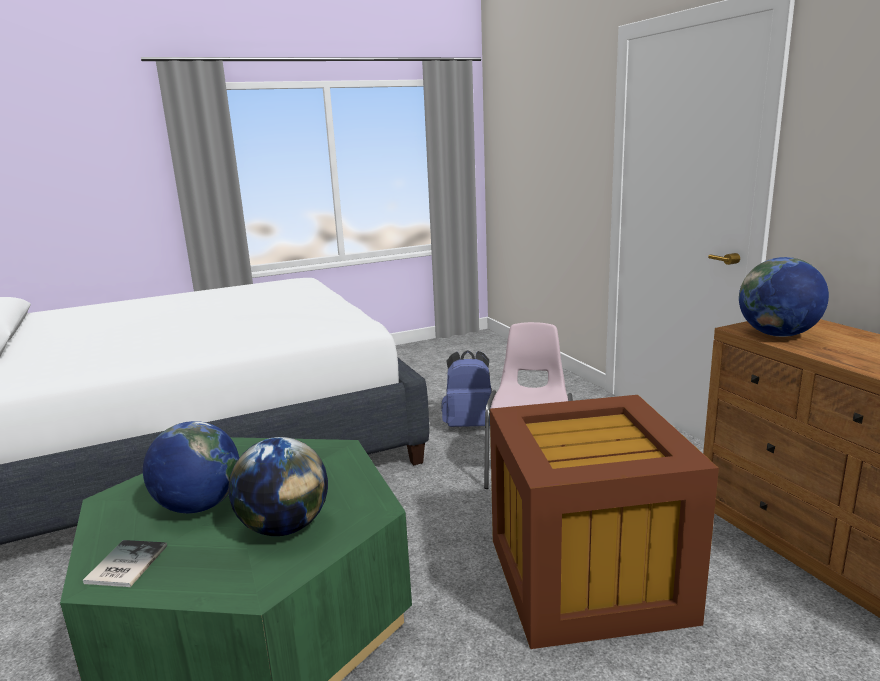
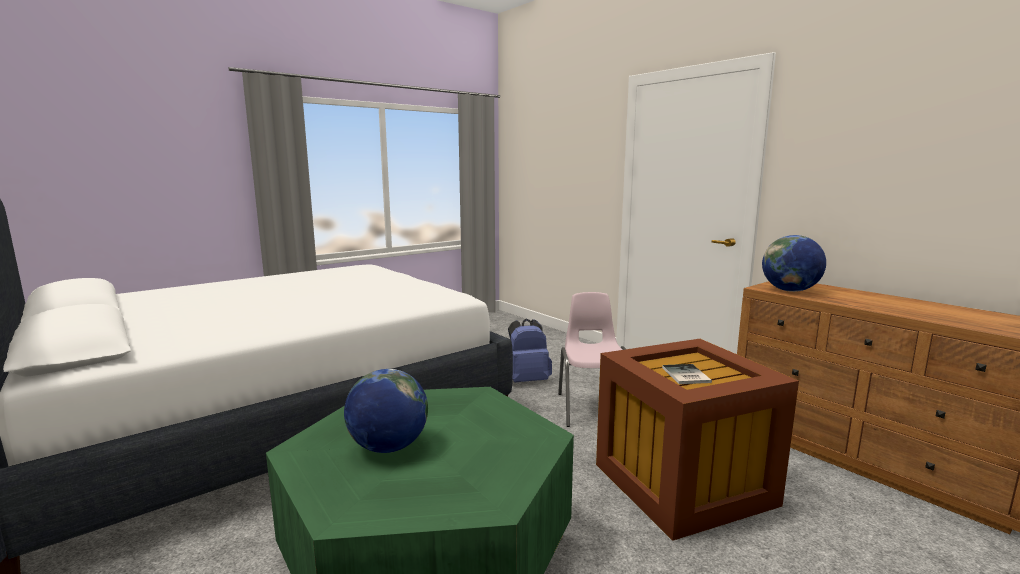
camera: 15 degrees left, 5 degrees down
book [83,540,167,587] -> book moved to [662,364,712,384]
globe [228,437,328,536] -> none

